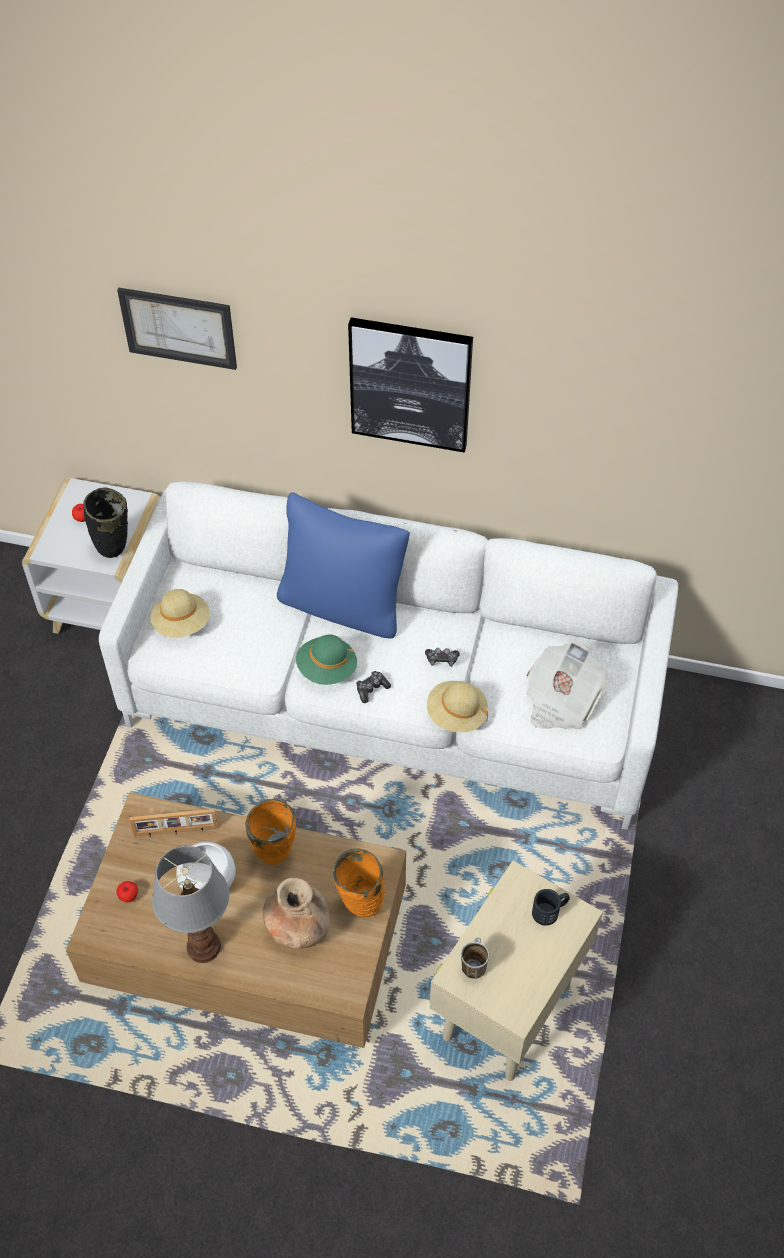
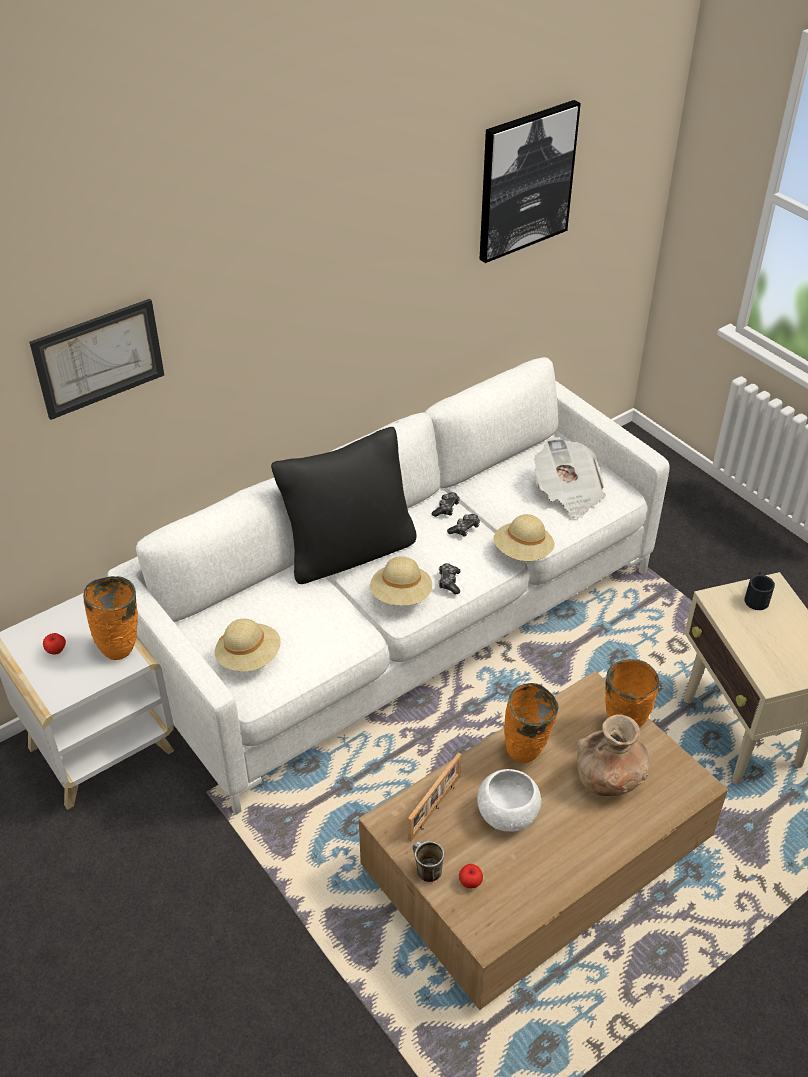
camera: 50 degrees left, 10 degrees down
black vase [83,487,128,558] -> orange vase [83,576,138,660]
table lamp [152,846,229,963] -> none
blue pillow [277,492,410,638] -> black pillow [271,427,417,584]
green hat [296,635,357,685] -> beige hat [370,556,432,606]
picture [348,317,473,453] -> picture moved to [479,100,581,263]
mug [461,938,489,979] -> mug moved to [412,841,444,882]
none -> game controller [432,492,460,517]

